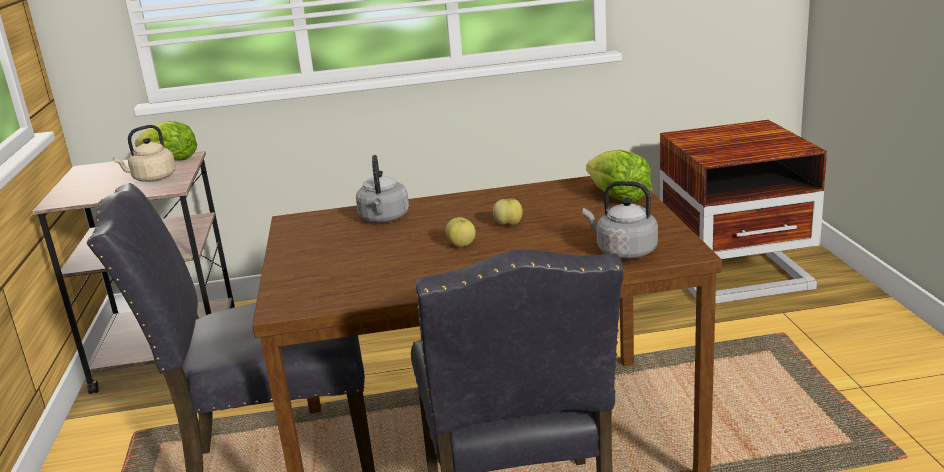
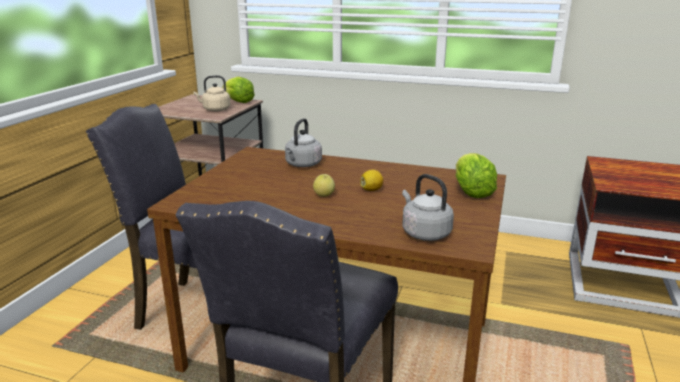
camera: 25 degrees right, 0 degrees up
apple [493,198,523,226] -> lemon [360,170,383,191]

